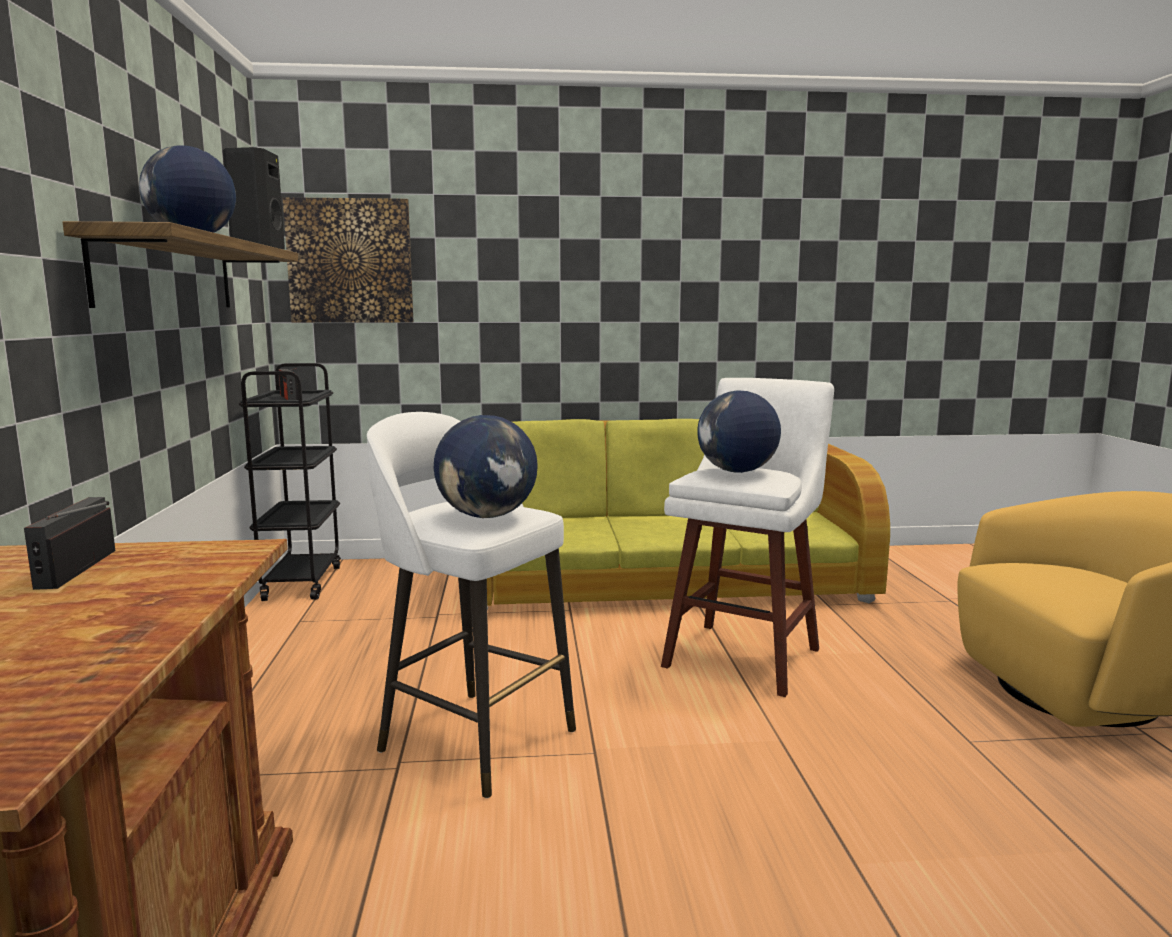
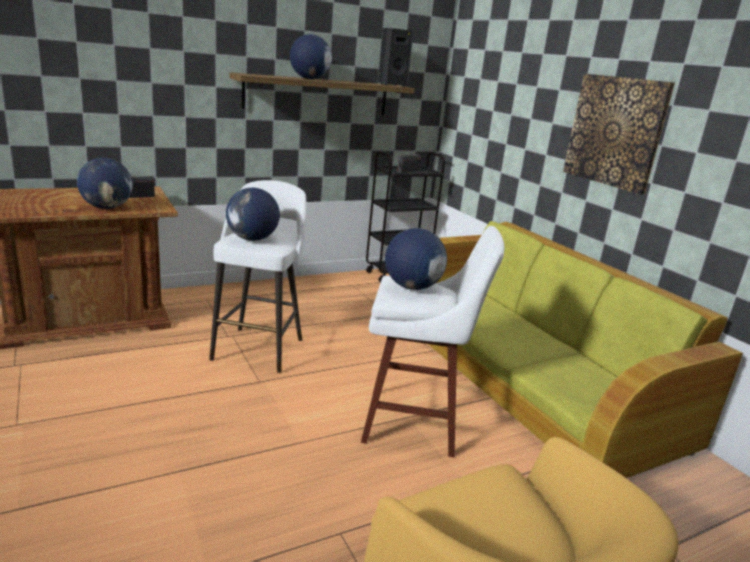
camera: 65 degrees right, 10 degrees up
picture [283,197,413,323] -> picture moved to [563,74,675,195]
none -> globe [77,158,133,209]

